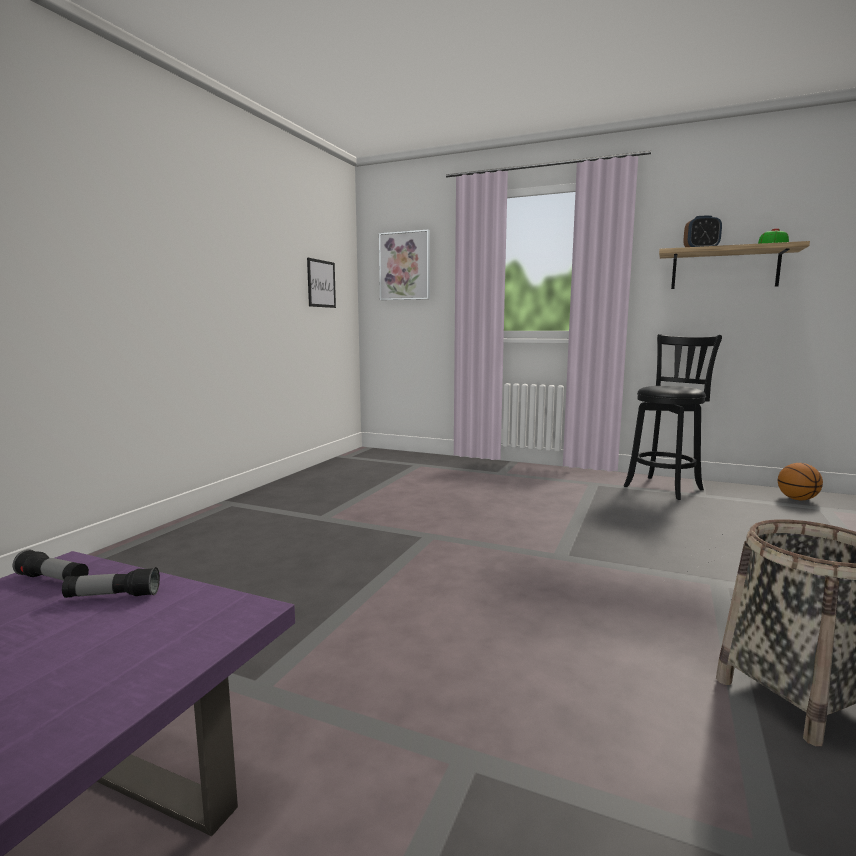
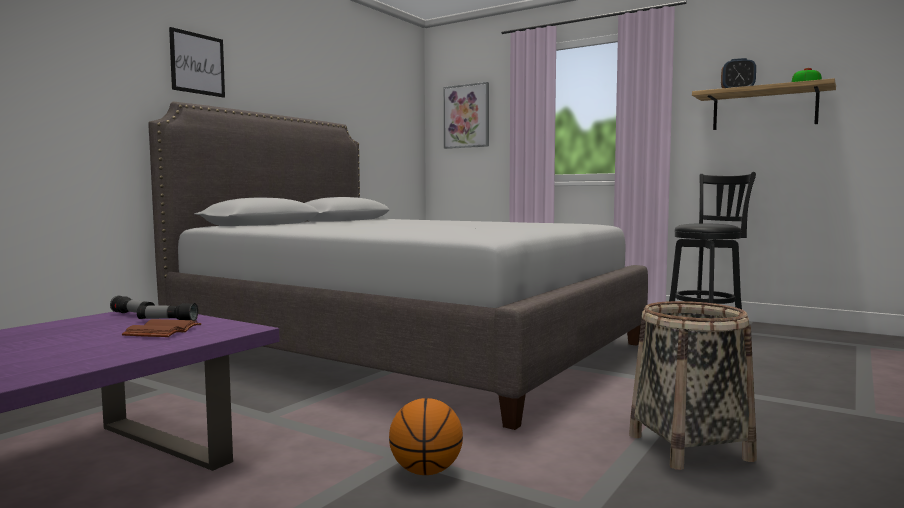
camera: 10 degrees right, 5 degrees down
picture [307,258,336,308] -> picture moved to [169,27,225,97]
basketball [778,463,823,500] -> basketball moved to [389,398,463,475]
none -> brown book [122,319,201,337]
none -> grey bed [148,102,648,430]

